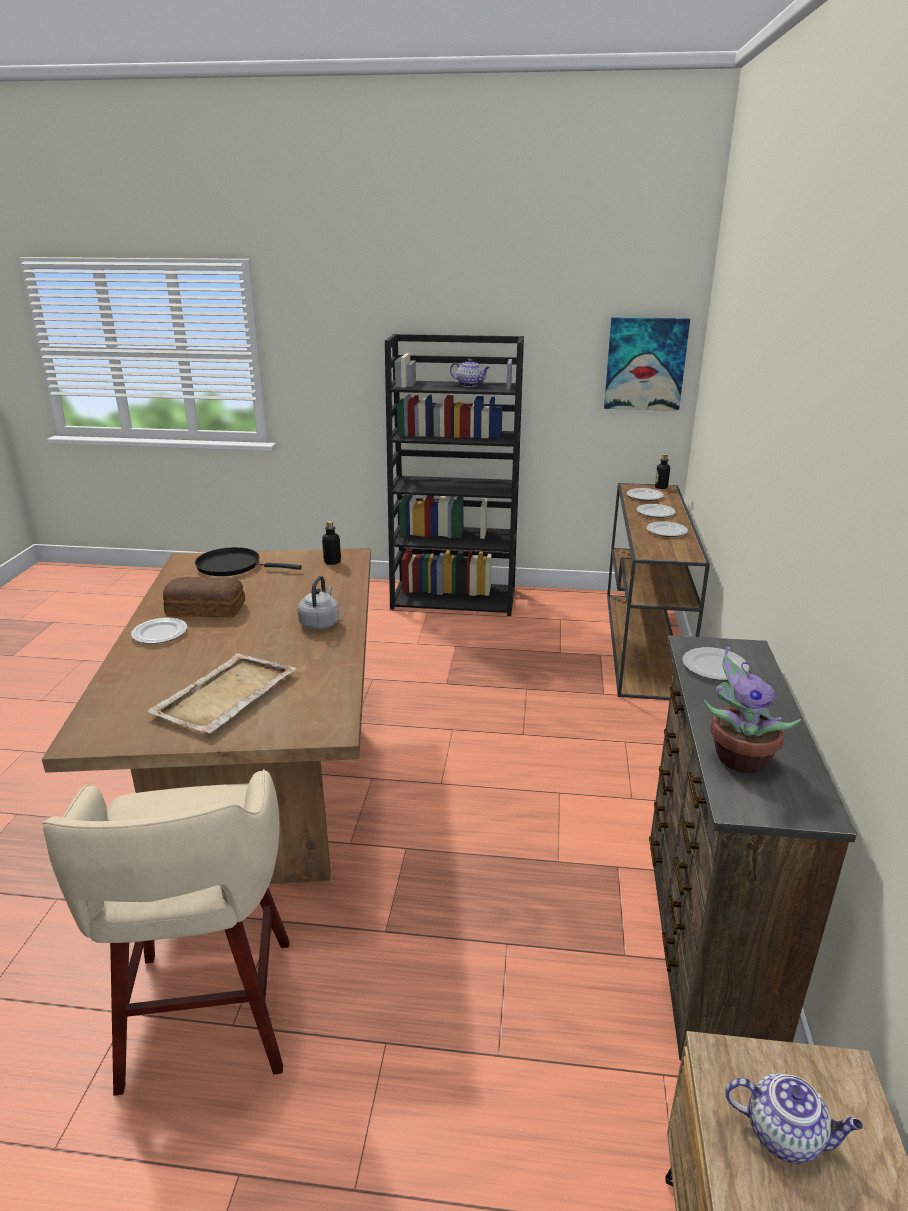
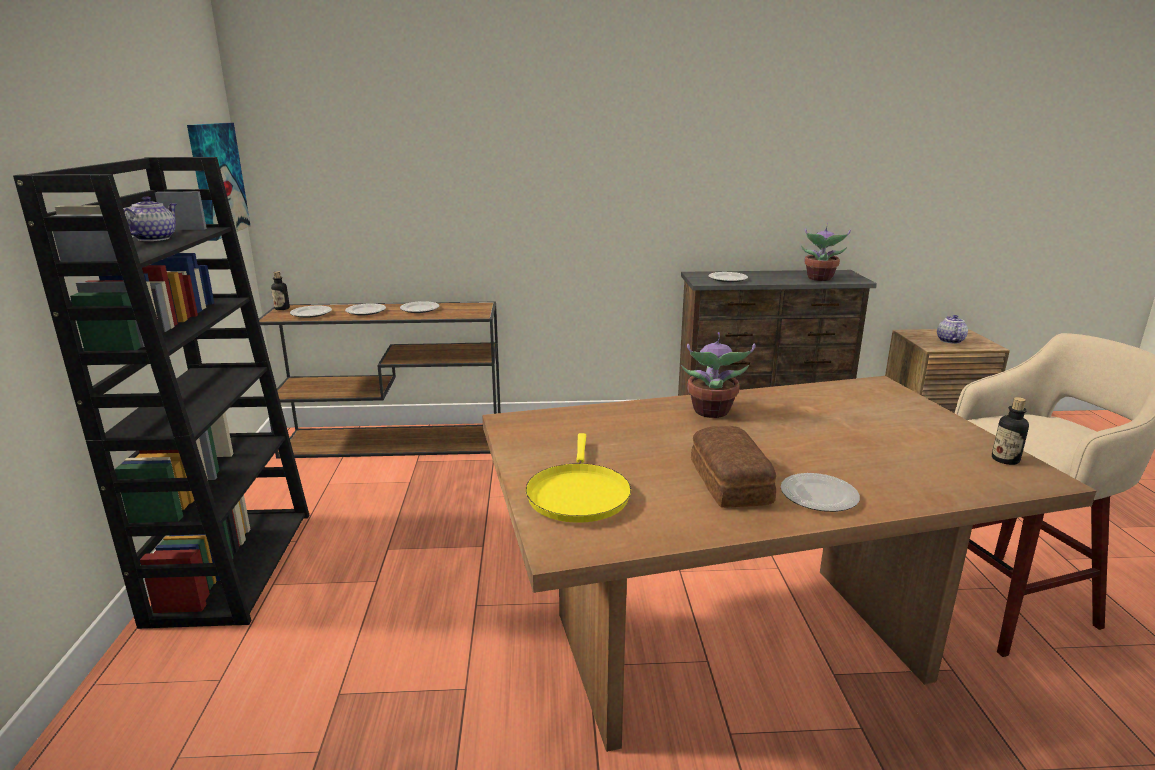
camera: 100 degrees left, 5 degrees down
beige tray [146,653,297,733] -> none
black frying pan [195,547,302,576] -> yellow frying pan [525,433,631,523]
grey kettle [297,576,339,630] -> potted plant [681,332,756,418]
bottle [322,521,341,565] -> bottle moved to [992,397,1029,465]

